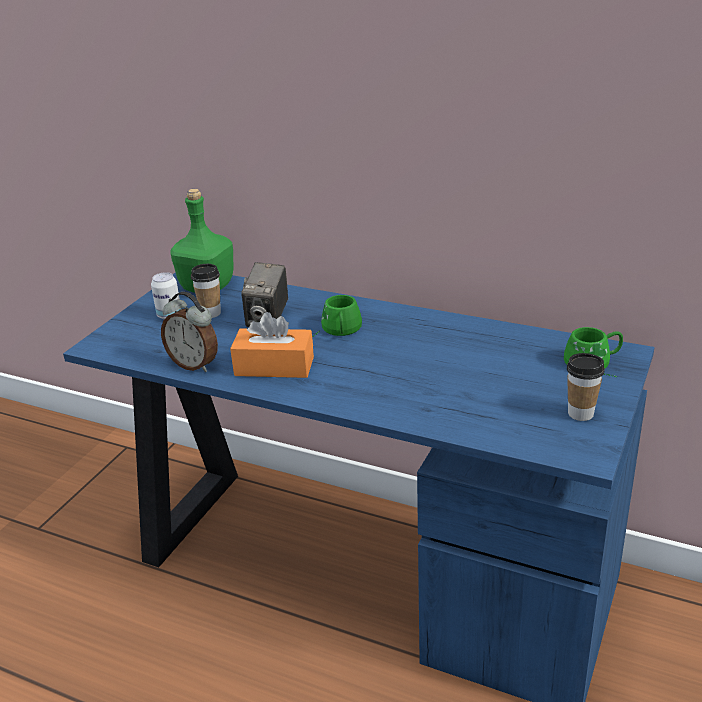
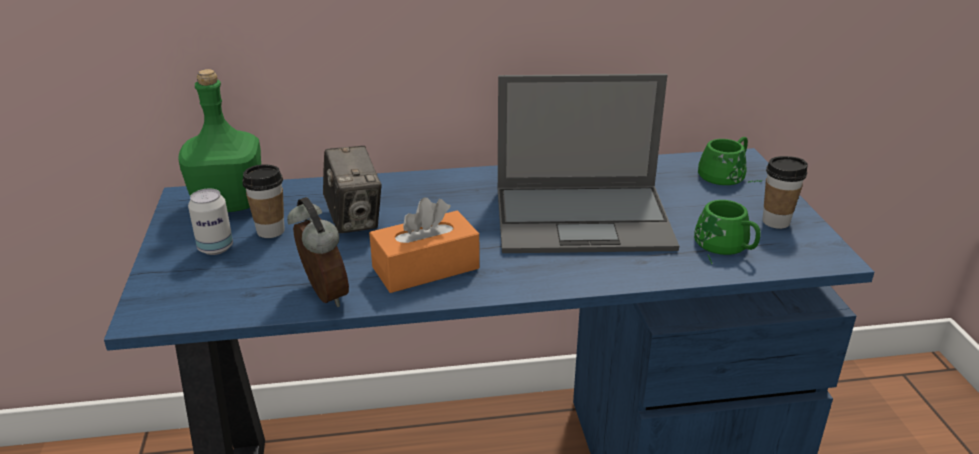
camera: 35 degrees left, 0 degrees up
alarm clock [161,292,218,372] -> alarm clock turned 120 degrees counterclockwise [287,197,349,307]
green mug [312,295,362,337] -> green mug moved to [694,200,760,264]
none -> laptop [498,74,679,253]

